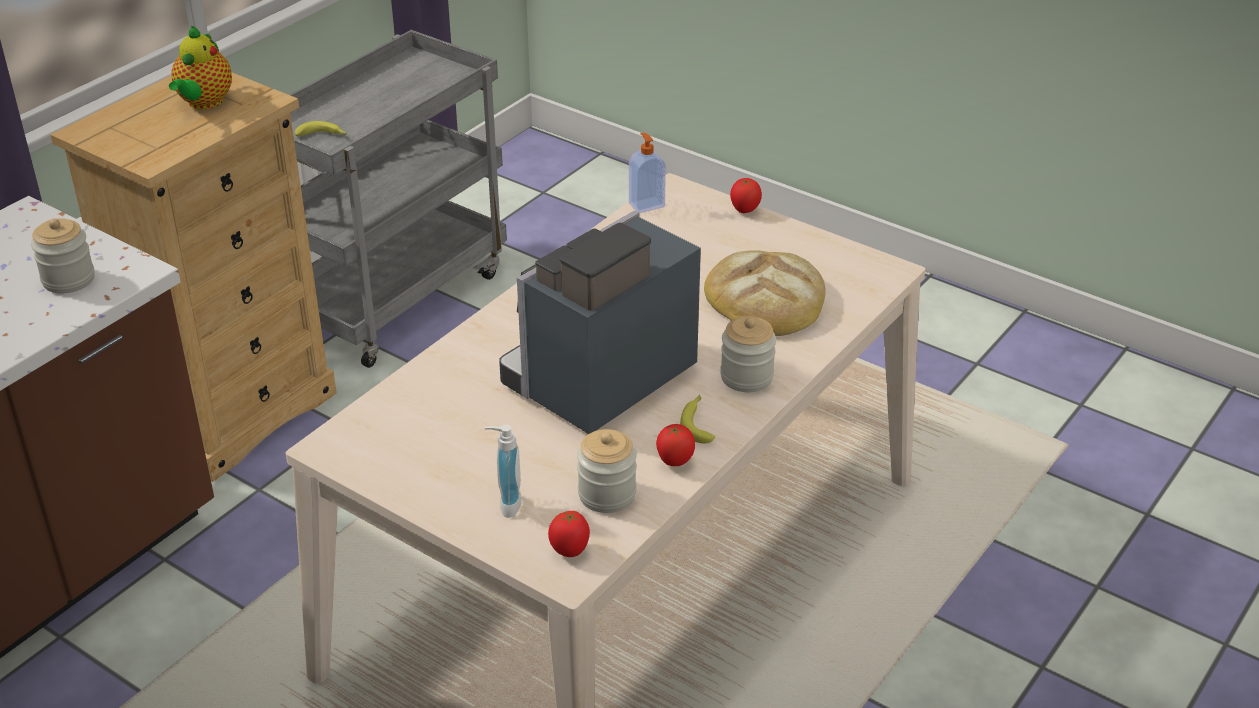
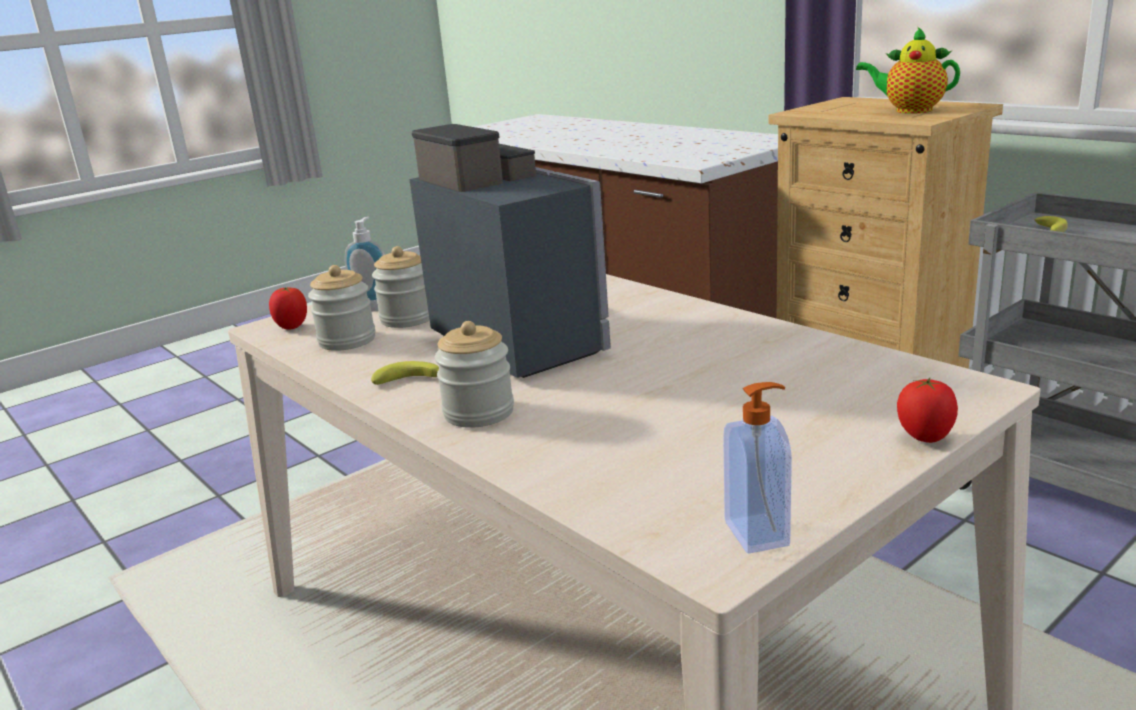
camera: 105 degrees right, 15 degrees down
jar [31,218,95,293] -> jar moved to [372,246,430,328]
soap dispenser [629,133,666,213] -> soap dispenser moved to [723,382,792,554]
tomato [656,424,695,466] -> none
bread [704,250,826,336] -> none

